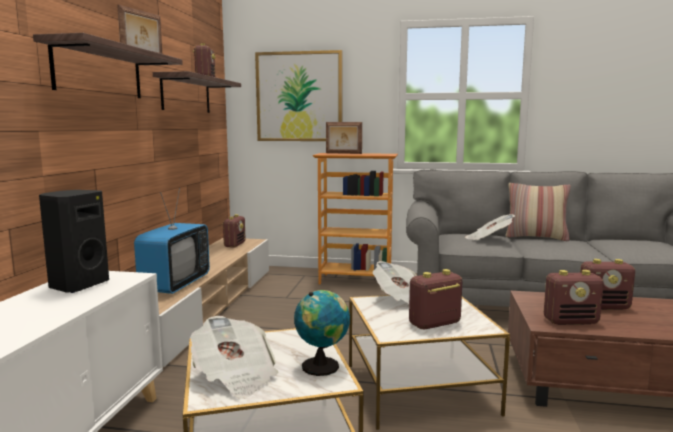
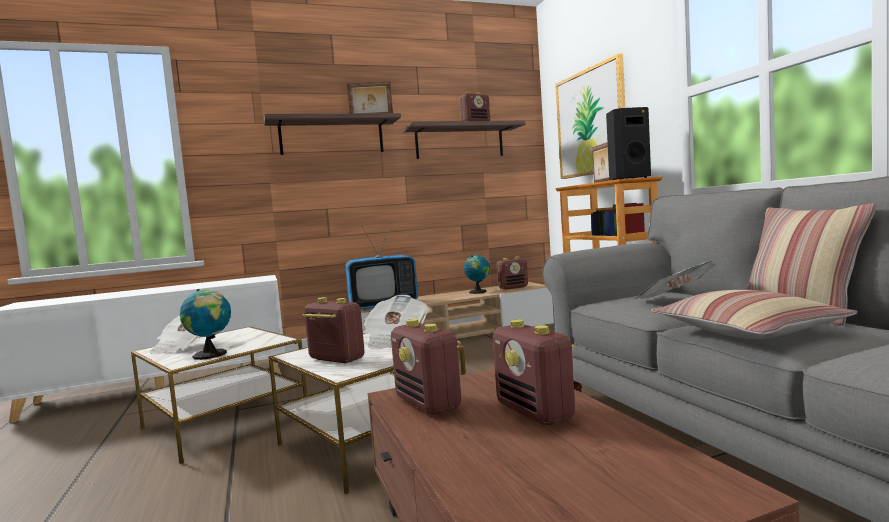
camera: 60 degrees right, 5 degrees down
black speaker [39,190,109,293] -> black speaker moved to [606,107,651,180]
none -> globe [464,255,490,294]
none -> pillow [651,290,858,339]

